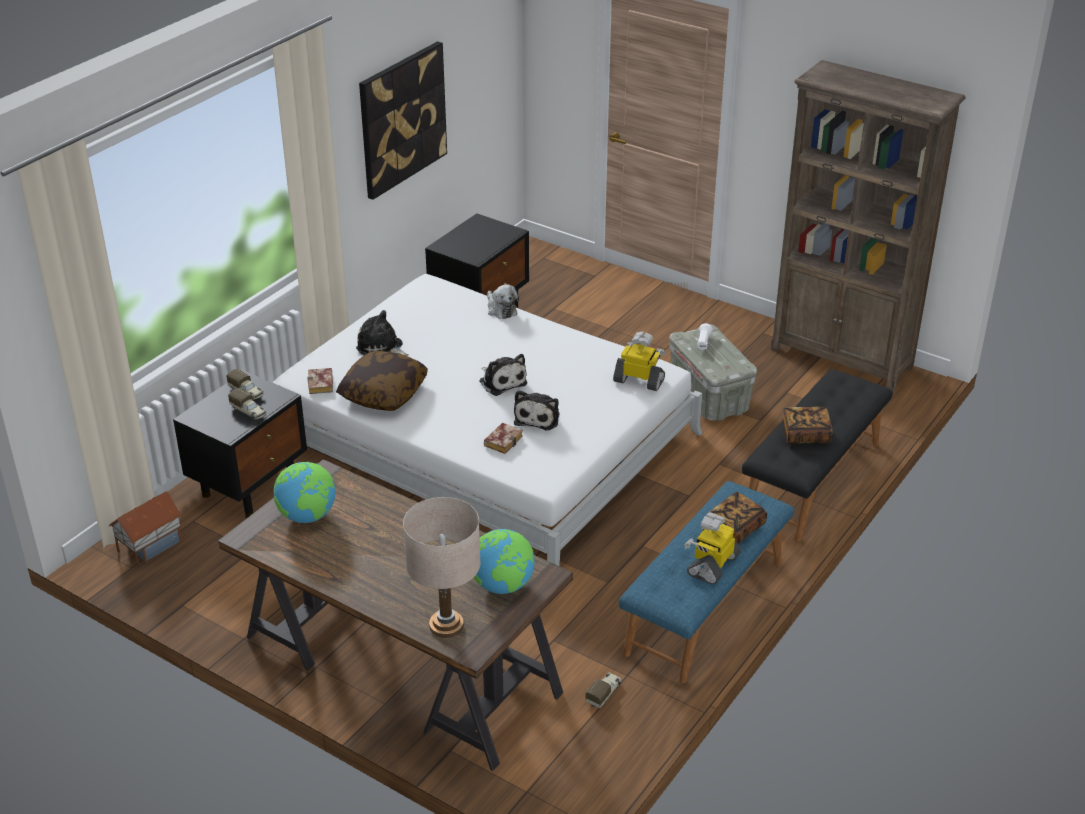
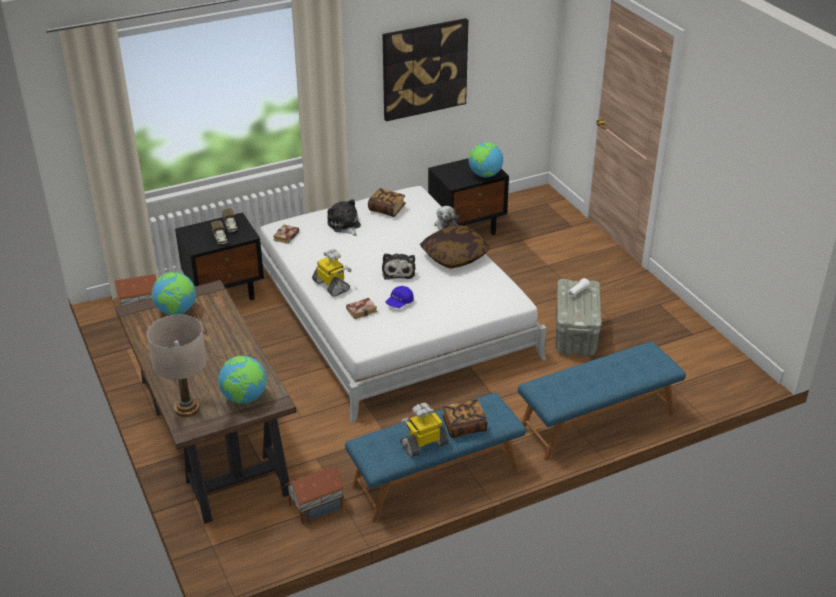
camera: 30 degrees right, 0 degrees up
pillow [336,351,428,411] -> pillow moved to [420,225,490,269]
plush toy [514,390,559,430] -> blue cap [386,286,414,308]
toy truck [585,672,622,708] -> toy house [285,466,345,524]
toy robot [613,332,665,391] -> toy robot moved to [312,249,352,297]
black bench [742,369,893,542] -> blue bench [518,342,686,461]
brown bookcase [771,60,966,392] -> none
book [782,406,832,444] -> book moved to [368,188,406,217]
none -> globe [469,142,503,177]

